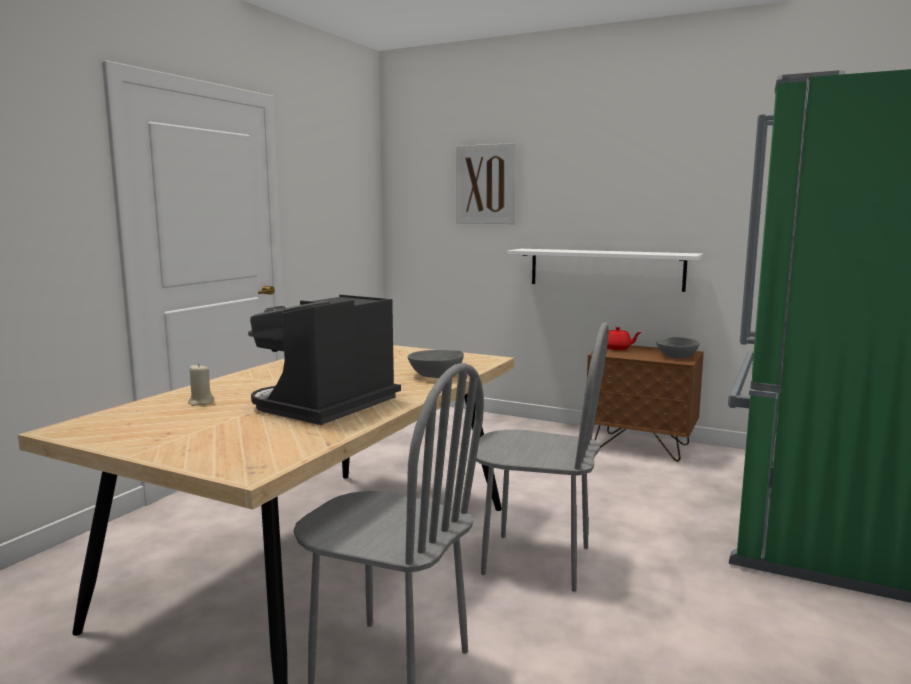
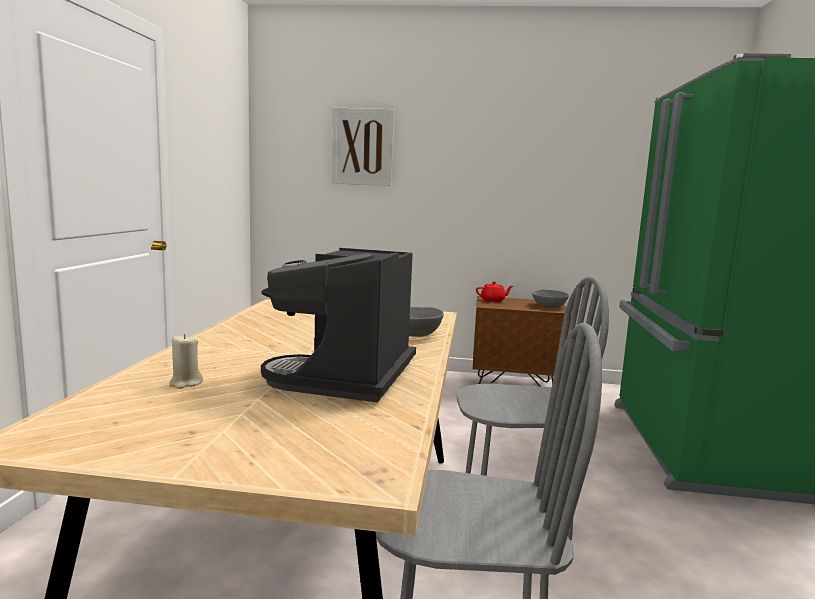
camera: 20 degrees left, 0 degrees up
white shelf [507,249,703,292] -> none

